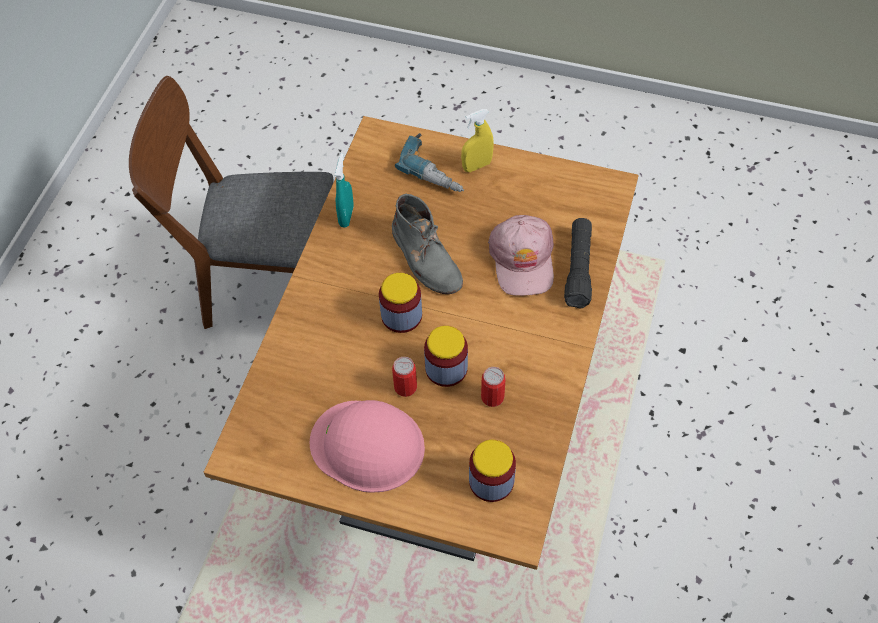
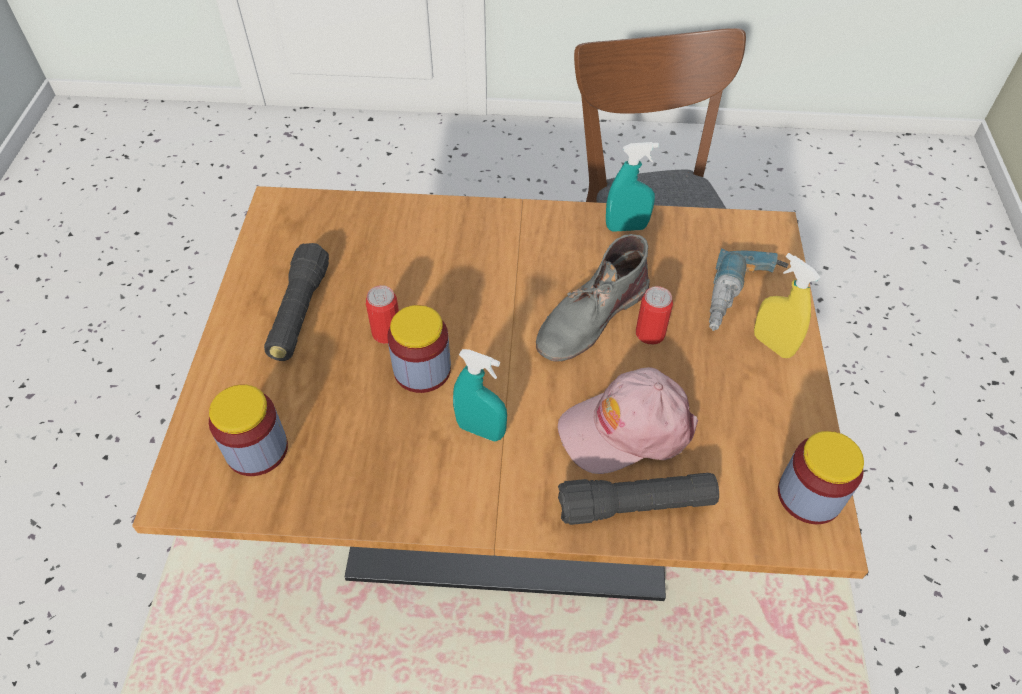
camera: 75 degrees right, 5 degrees down
pink hard hat [310,400,425,493] -> black flashlight [264,243,329,361]
jar [379,273,422,333] -> jar moved to [778,431,864,524]
can [481,367,506,407] -> can moved to [636,286,673,345]
none -> turquoise spray bottle [453,349,507,441]

